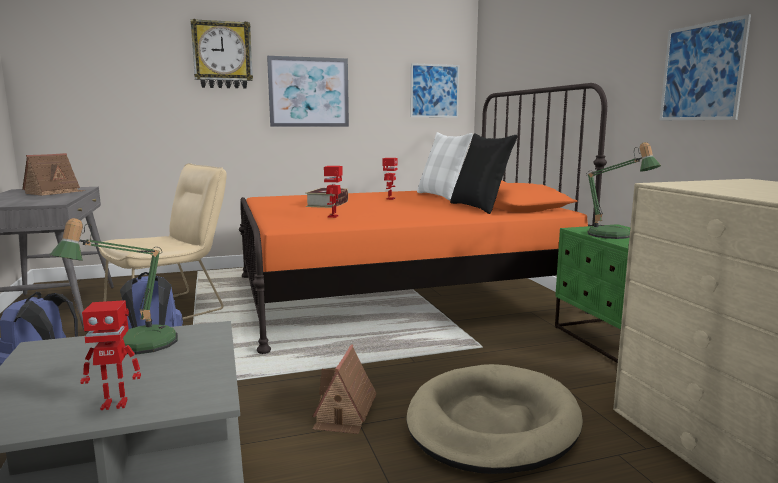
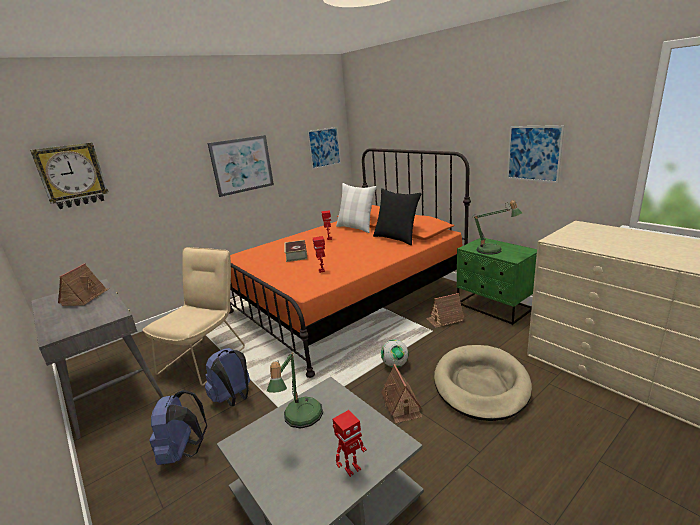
camera: 20 degrees left, 10 degrees up
wall clock [191,19,253,89] -> wall clock moved to [30,143,108,209]
none -> football [381,340,409,368]
none -> toy house [426,293,464,328]

